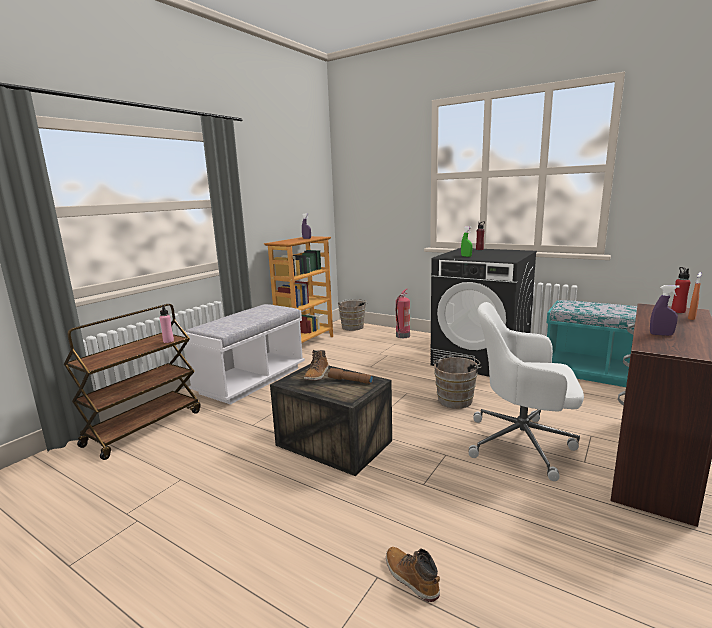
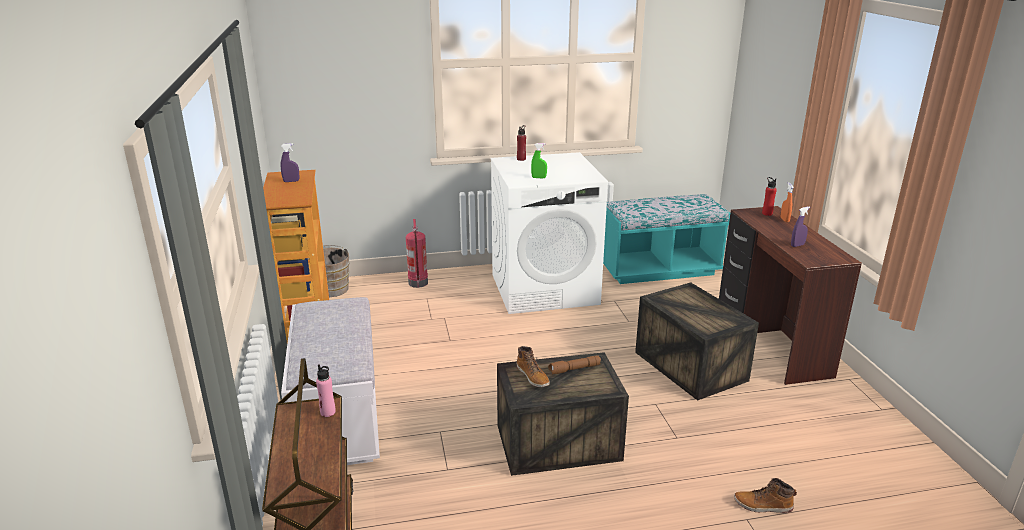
camera: 45 degrees left, 10 degrees up
black washing machine [430,248,537,377] -> white washing machine [490,152,608,314]
brown bucket [434,355,481,409] -> none
white office chair [469,302,584,481] -> crate [635,282,759,401]

